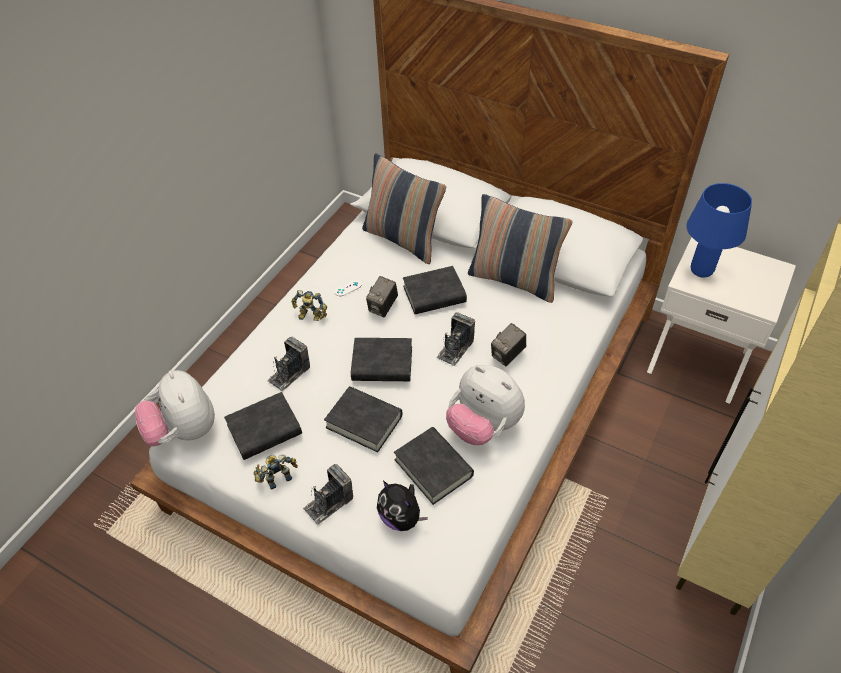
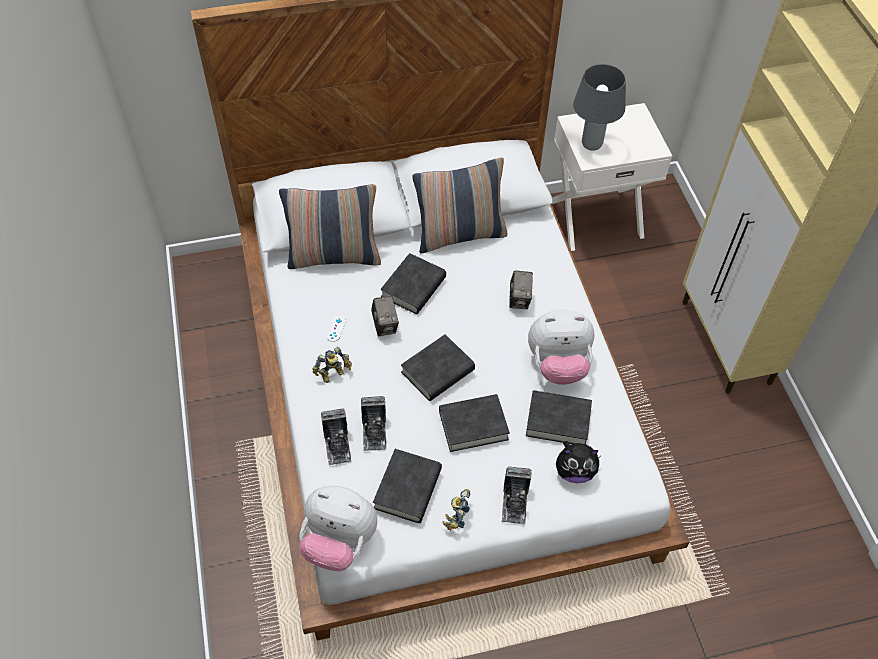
camera: 45 degrees left, 5 degrees up
camera [436,312,475,366] -> camera moved to [321,409,351,465]
blue table lamp [687,183,752,278] -> grey table lamp [573,64,626,151]

